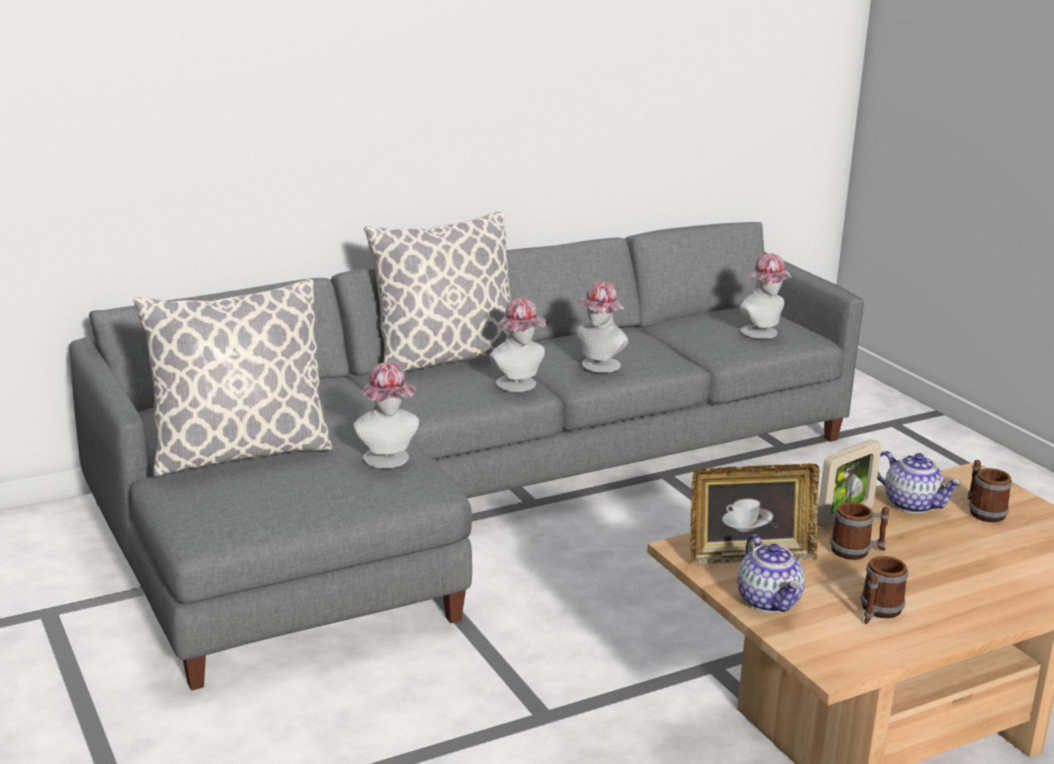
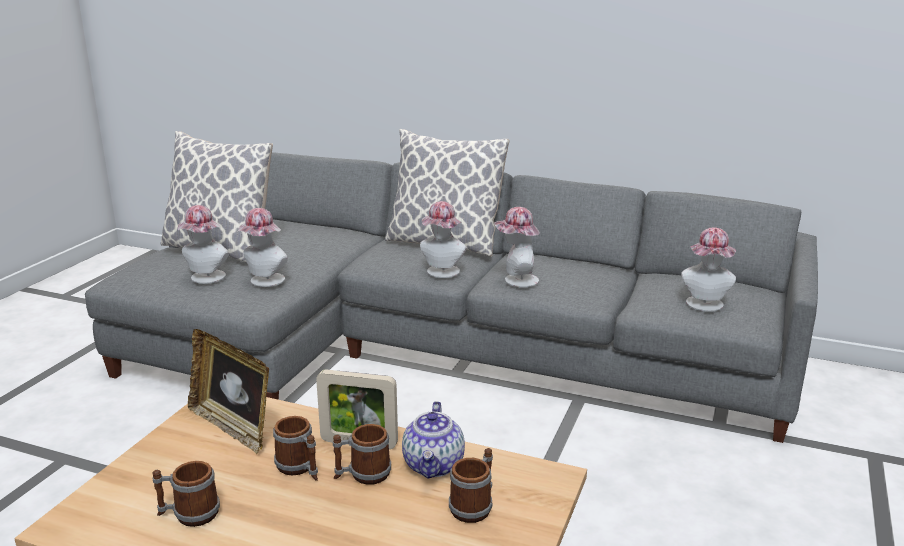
camera: 50 degrees right, 0 degrees up
teapot [737,534,805,612] -> none
none -> hat [177,205,229,284]
none -> mug [333,424,391,485]

